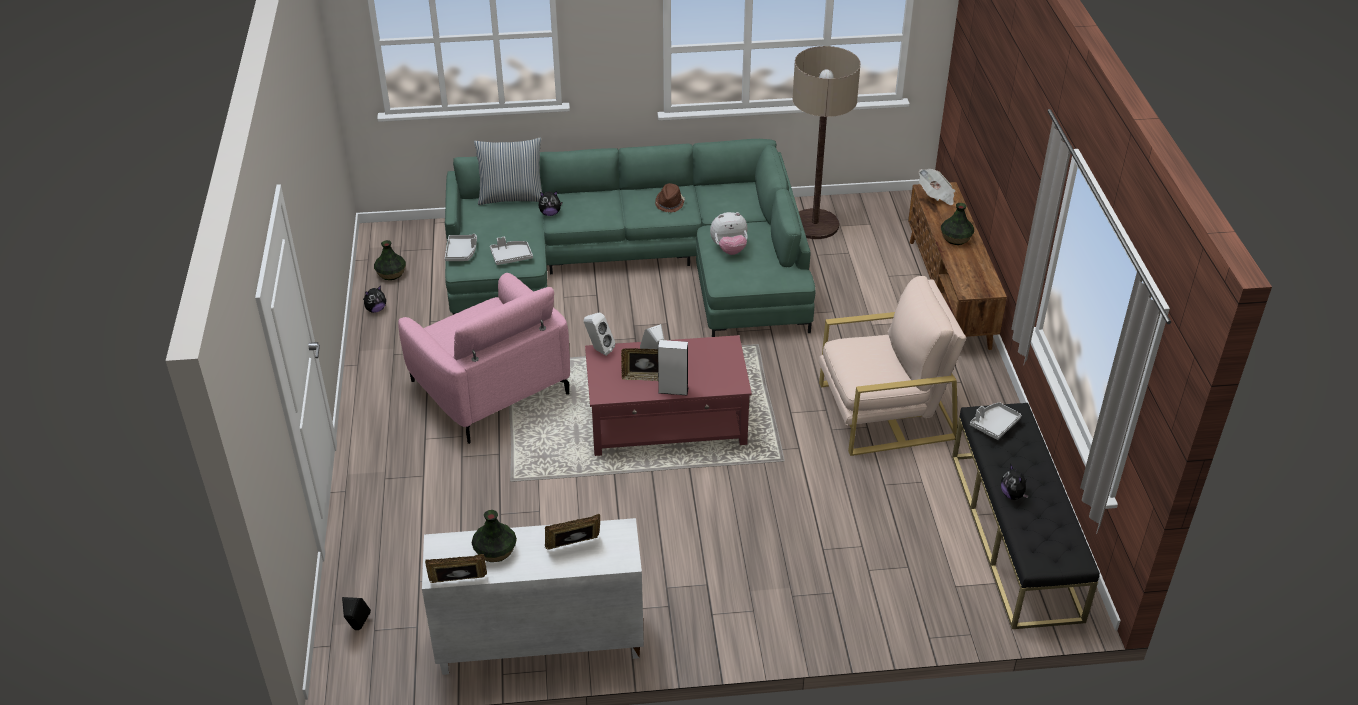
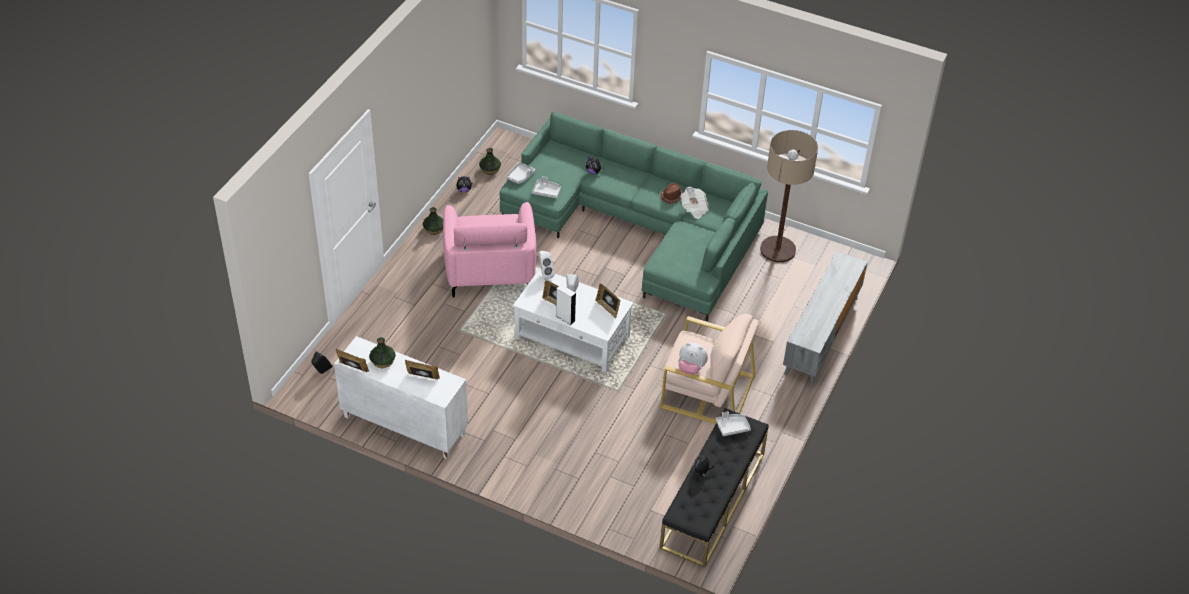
camera: 30 degrees right, 5 degrees up
pillow [474,138,542,205] -> none
red coffee table [585,335,752,456] -> white coffee table [513,268,634,372]
plush toy [710,212,748,255] -> plush toy moved to [678,343,708,375]
brown tv stand [908,182,1007,350] -> grey tv stand [783,251,868,385]
newspaper [919,169,955,205] -> newspaper moved to [681,187,709,219]
vase [941,203,974,245] -> vase moved to [423,207,443,235]
none -> picture frame [596,284,621,319]

